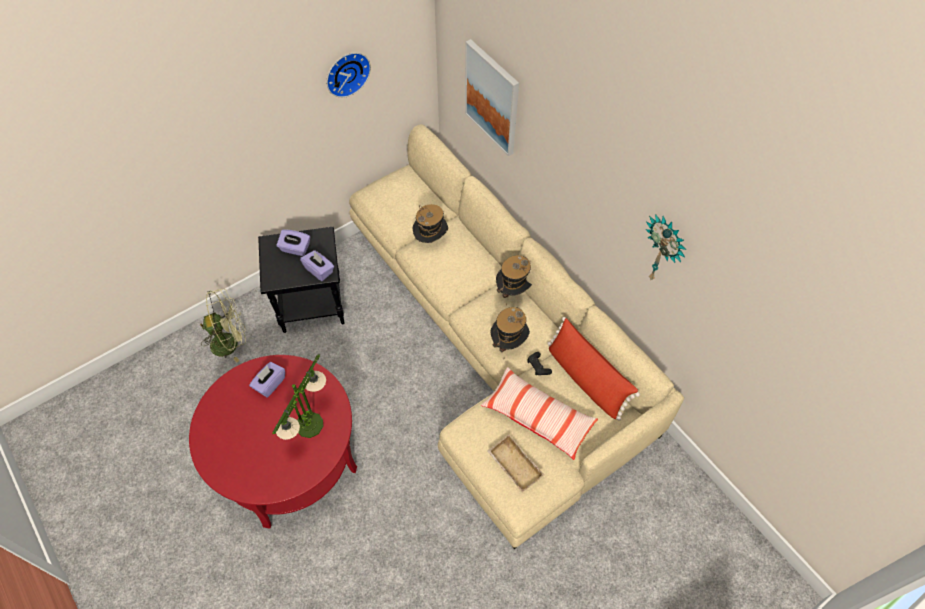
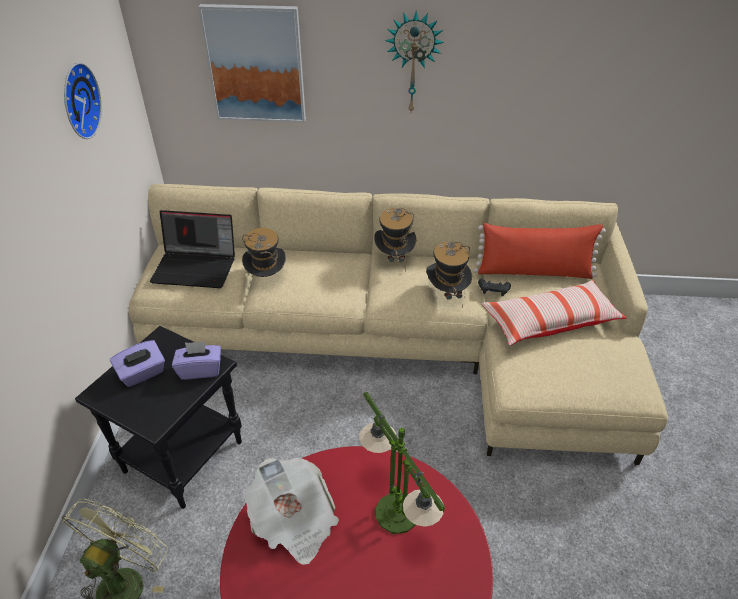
camera: 50 degrees left, 15 degrees down
purple tissue box [249,362,285,398] -> newspaper [244,458,339,565]
beige tray [487,435,544,492] -> none
wall clock [645,214,686,281] -> wall clock moved to [385,10,444,112]
none -> laptop [150,210,235,288]

